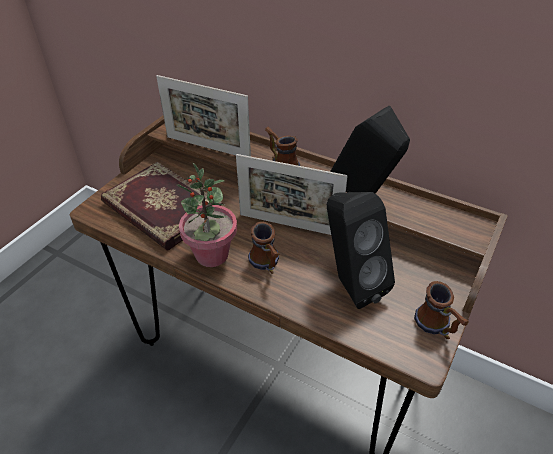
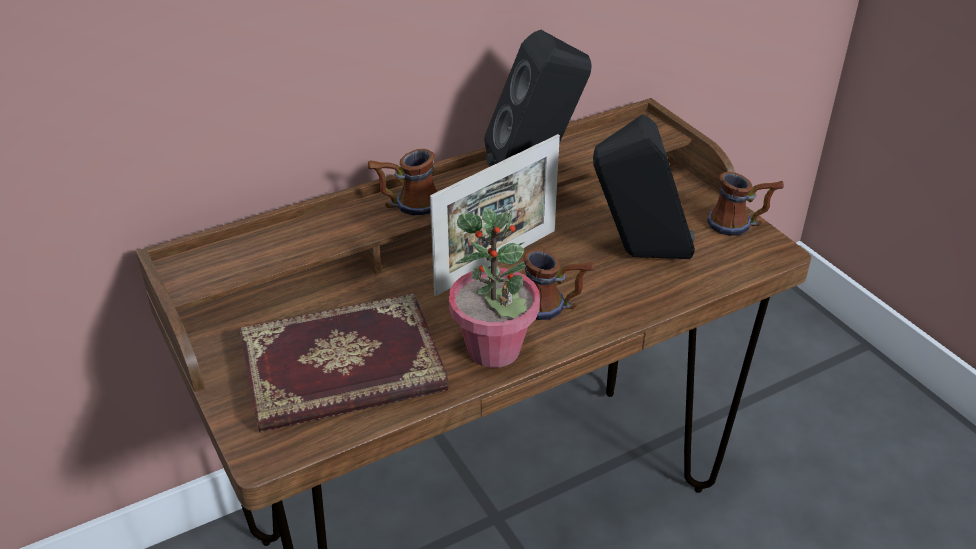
camera: 60 degrees left, 5 degrees down
picture frame [156,75,251,157] -> none

